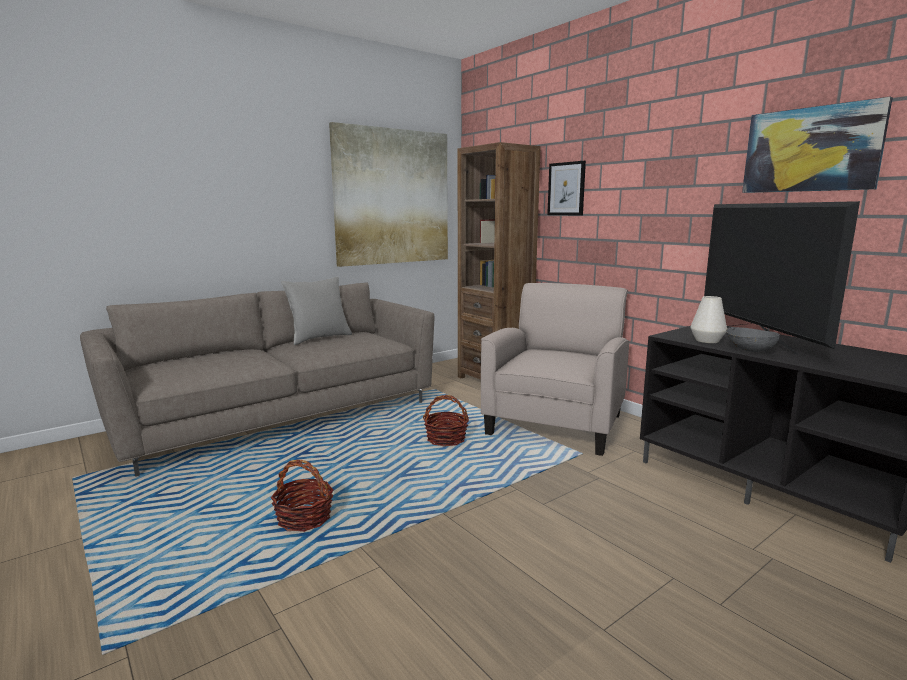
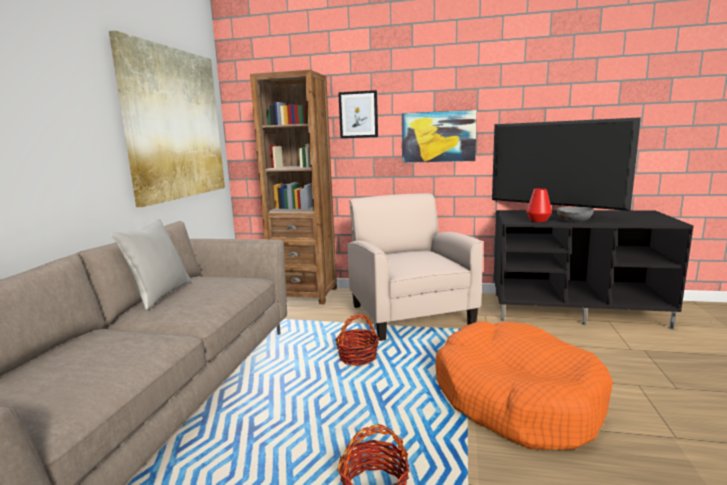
camera: 40 degrees left, 0 degrees up
white vase [690,296,727,343] -> red vase [526,188,552,222]
picture [742,96,893,193] -> picture moved to [401,110,477,163]
none -> orange dog bed [436,321,613,450]

